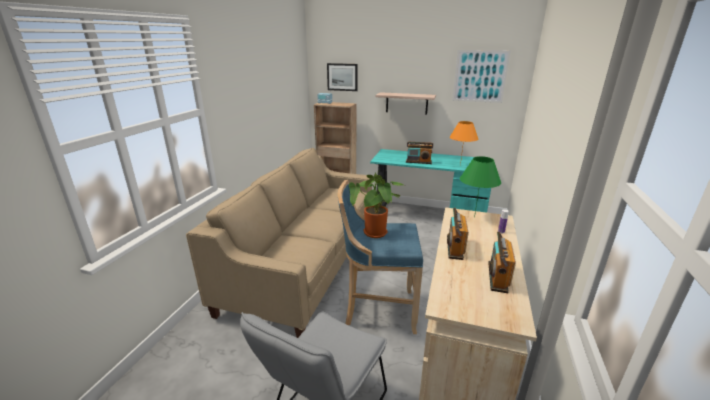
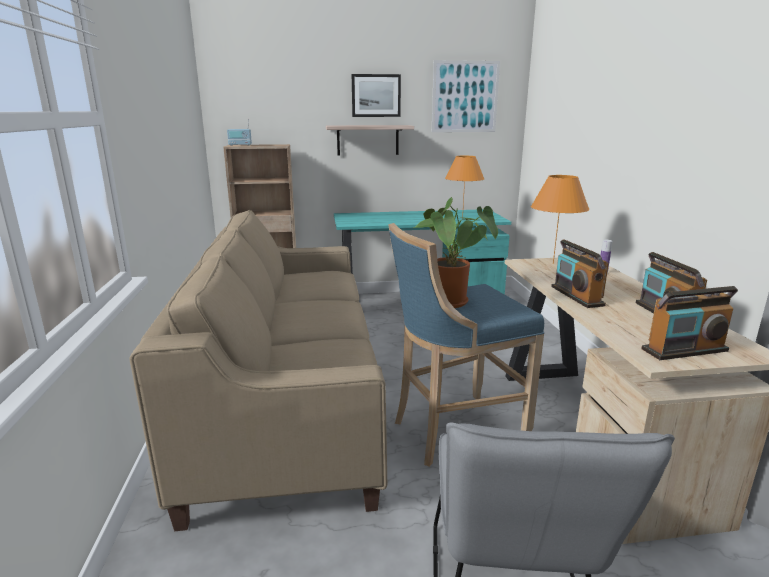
camera: 25 degrees left, 5 degrees down
picture [327,63,358,91] -> picture moved to [352,74,401,117]
radio [406,142,433,164] -> radio moved to [641,286,738,360]
green table lamp [460,156,501,217] -> orange table lamp [531,175,589,264]

